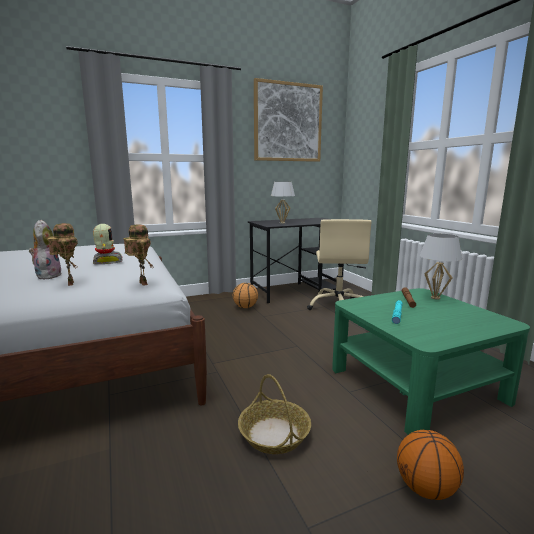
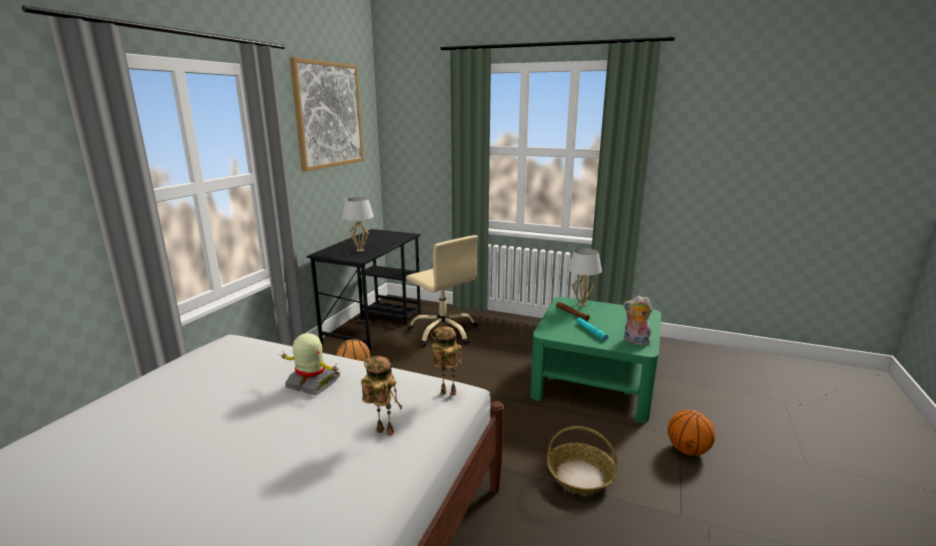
camera: 45 degrees left, 5 degrees up
plush toy [29,220,62,280] -> plush toy moved to [623,296,652,346]

